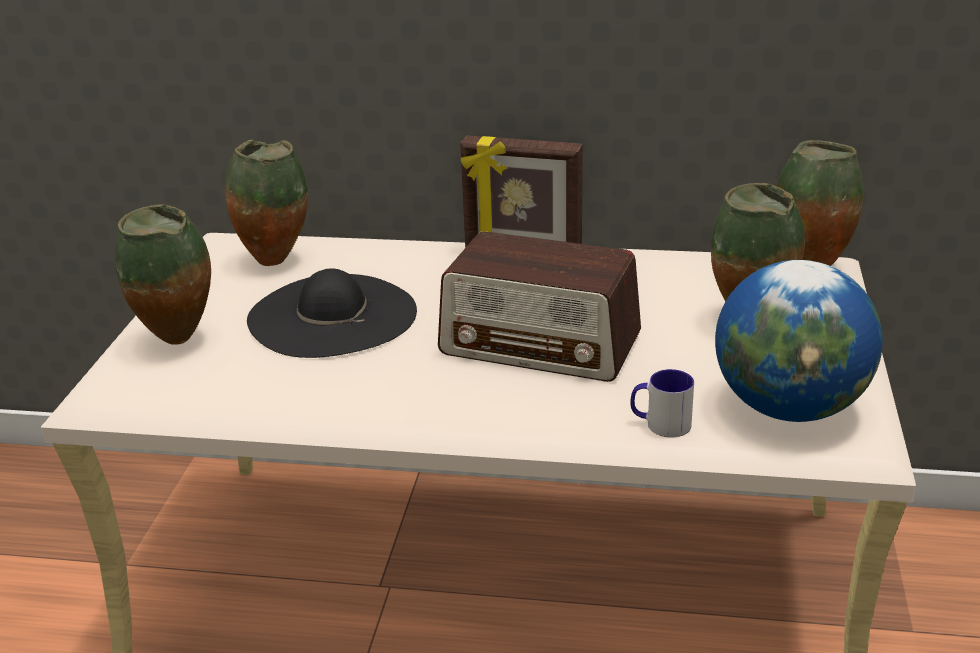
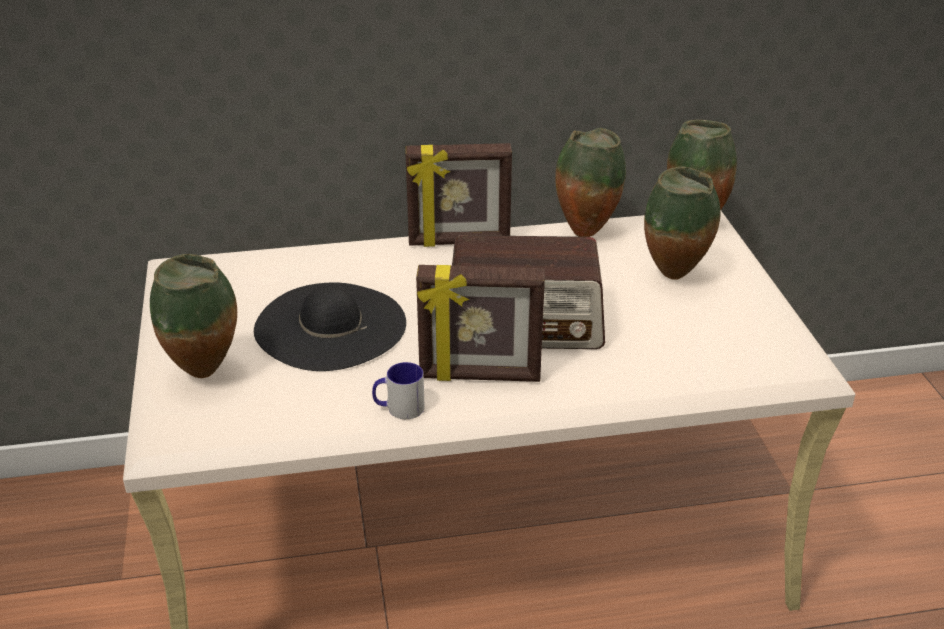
camera: 20 degrees left, 5 degrees up
vase [225,140,308,266] -> vase moved to [555,128,626,237]
mug [630,369,694,438] -> mug moved to [372,362,424,419]
globe [715,260,883,422] -> none
none -> picture frame [416,265,545,382]

